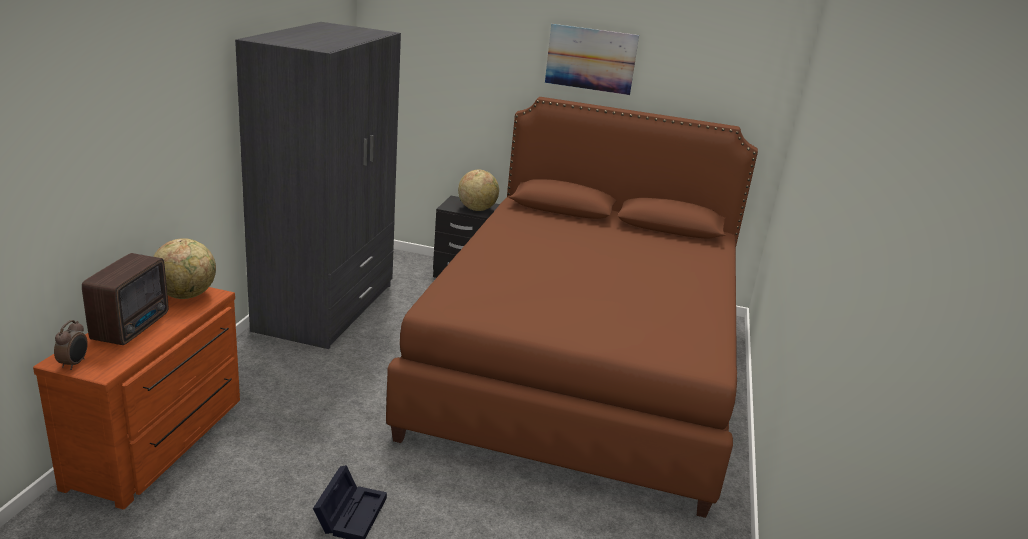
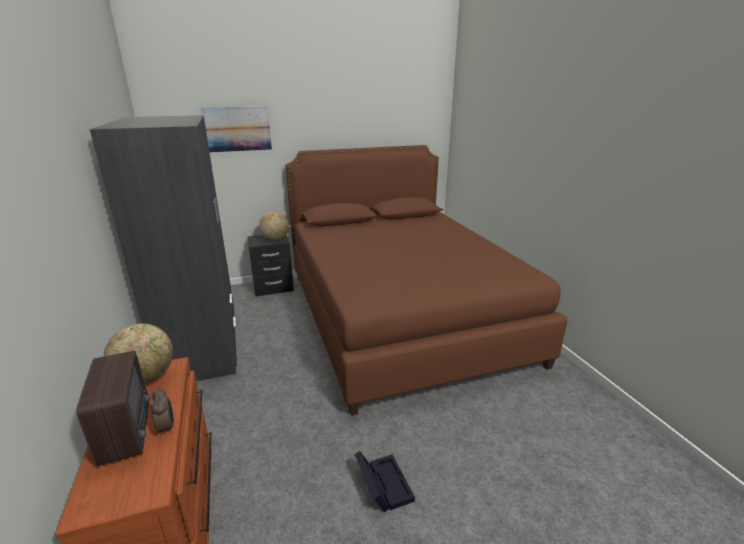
camera: 30 degrees left, 0 degrees up
alarm clock [54,320,88,370] -> alarm clock moved to [151,388,174,435]
picture [545,24,639,95] -> picture moved to [201,106,272,152]

